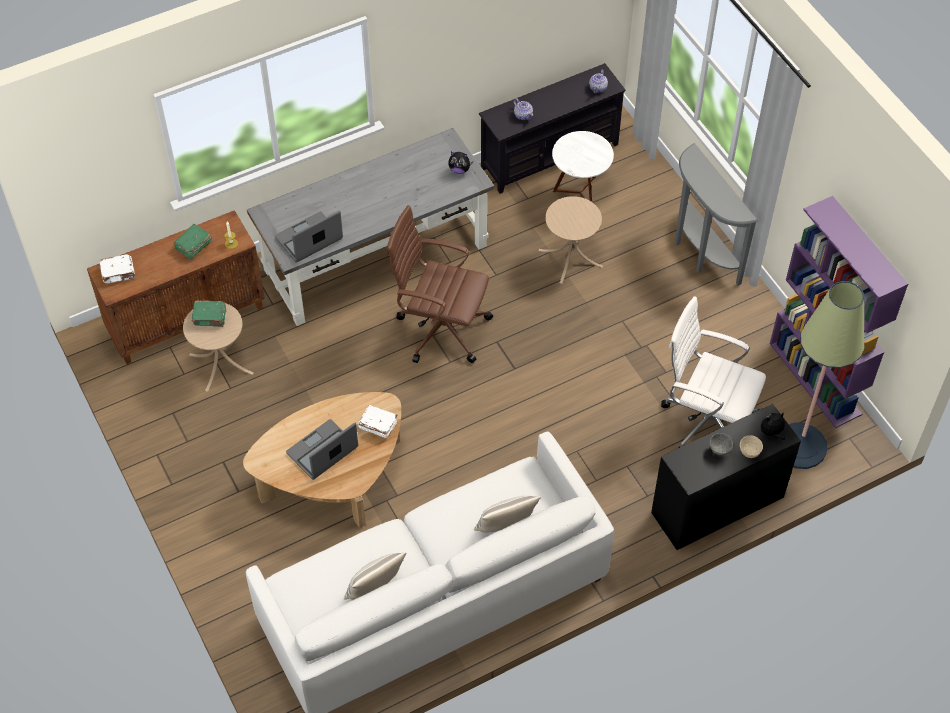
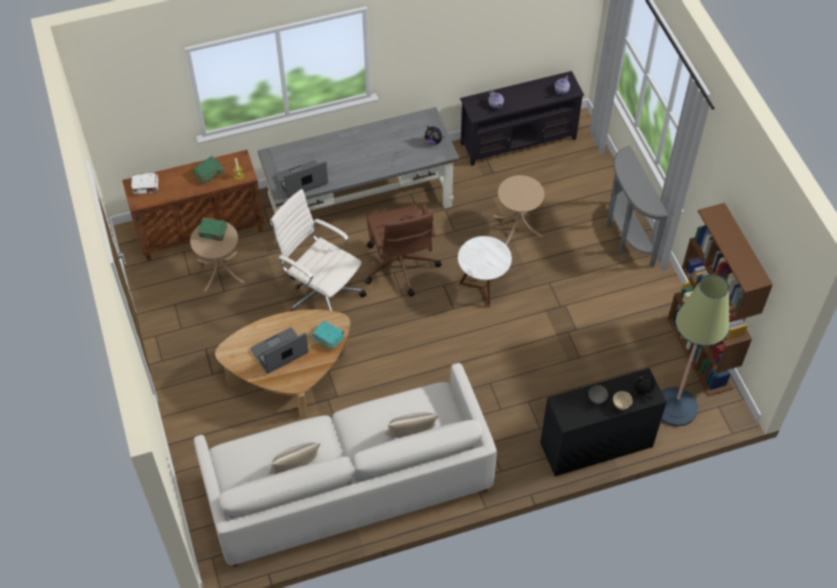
camera: 10 degrees right, 0 degrees up
white book [358,405,398,438] -> turquoise book [312,321,345,349]
brown office chair [386,205,493,363] -> brown office chair turned 135 degrees counterclockwise [365,204,442,297]
white side table [552,131,614,202] -> white side table moved to [458,236,512,308]
white office chair [661,296,766,448] -> white office chair moved to [271,189,367,311]
purple bookcase [770,196,908,428] -> brown bookcase [668,203,773,396]

